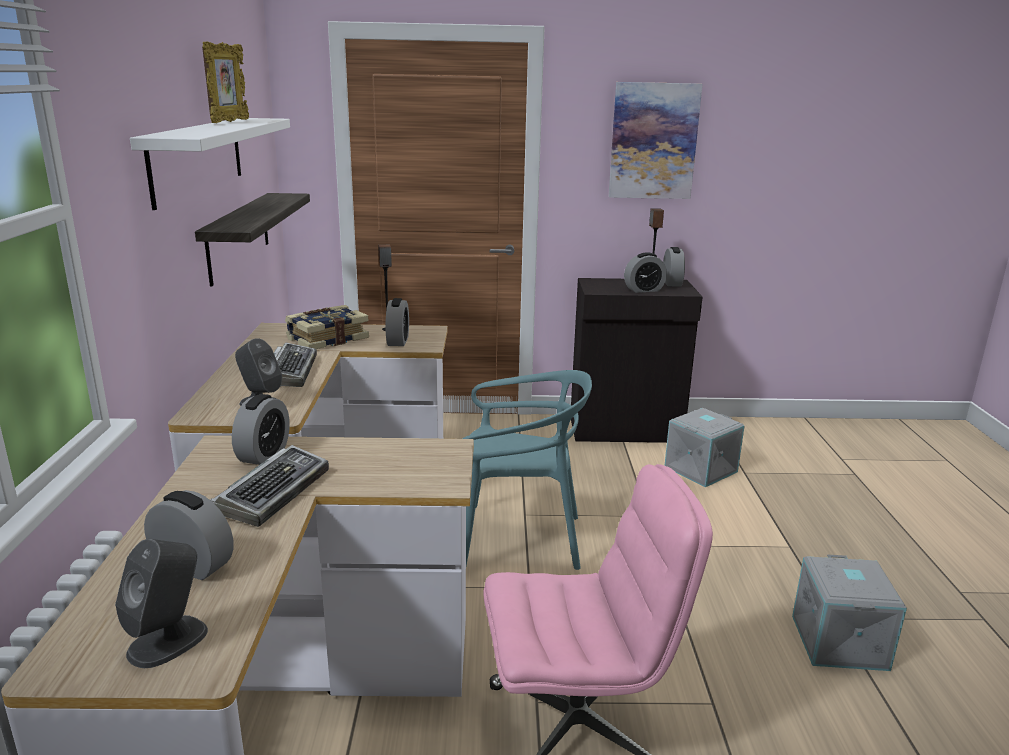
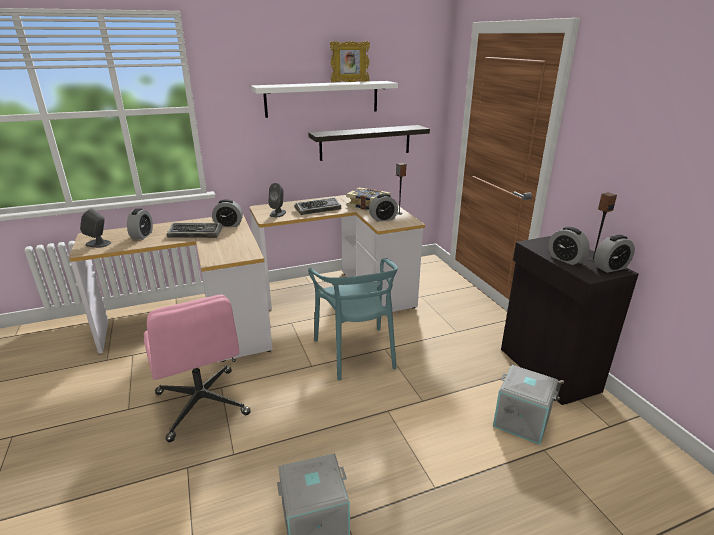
camera: 70 degrees right, 5 degrees up
picture [609,82,703,199] -> none

